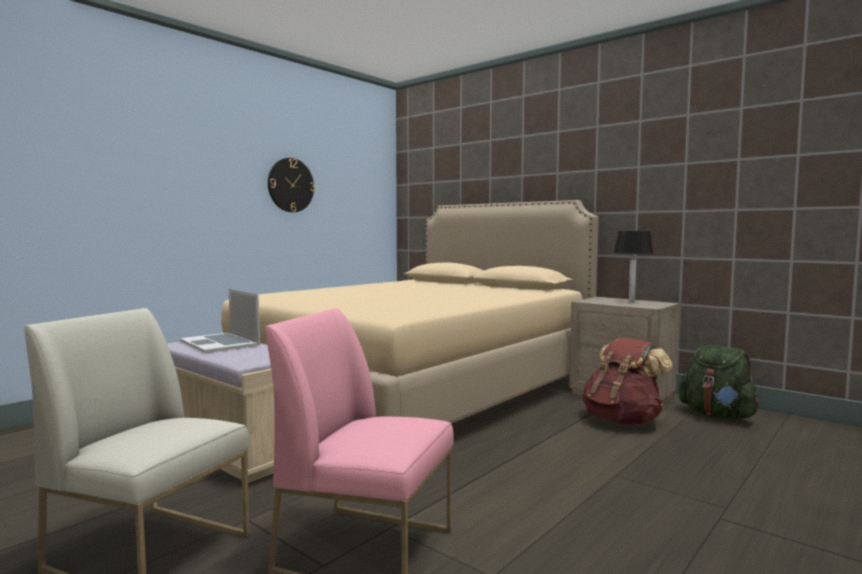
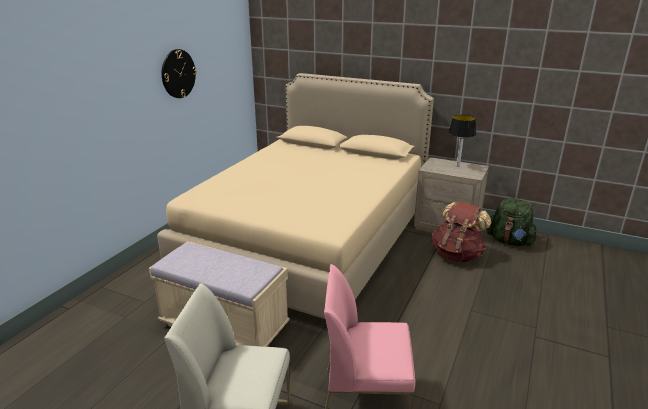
camera: 15 degrees left, 20 degrees up
laptop [180,288,260,353] -> none

